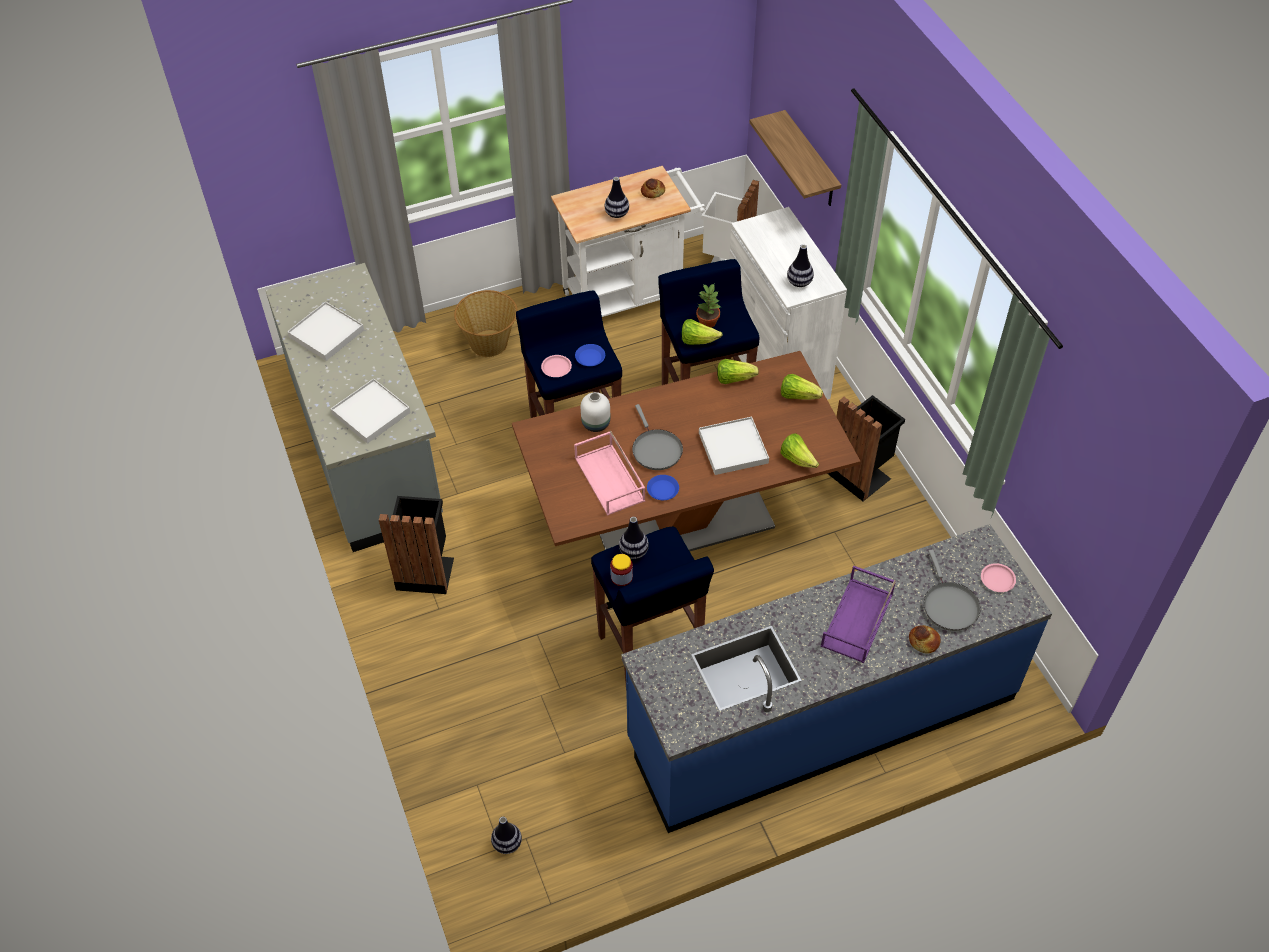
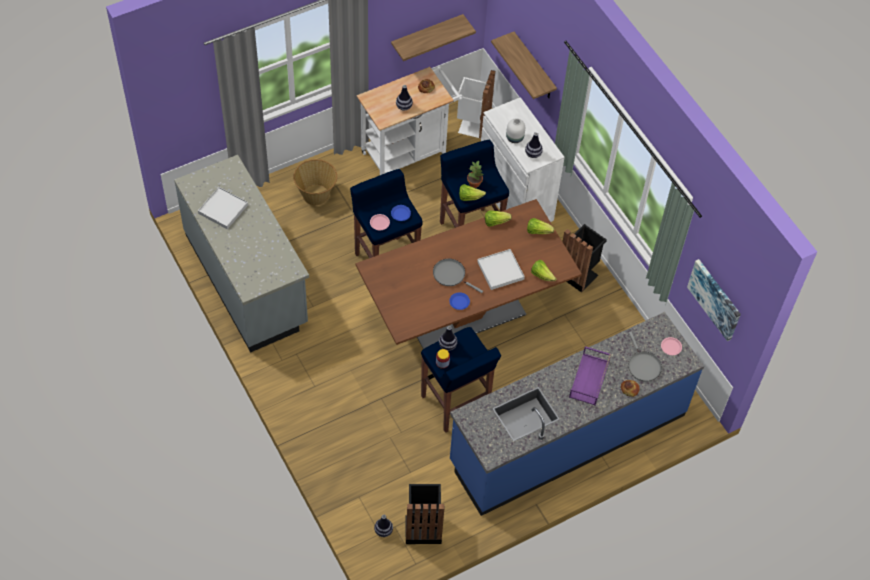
camera: 10 degrees left, 5 degrees up
white tray [331,379,411,444] -> none
black trash can [379,496,454,594] -> black trash can moved to [405,484,444,544]
pink tray [574,431,645,516] -> none
white vase [581,392,610,432] -> white vase moved to [506,119,525,143]
grey frying pan [632,404,683,470] -> grey frying pan turned 150 degrees clockwise [433,259,483,293]
none -> shelf [391,14,476,61]
none -> picture [687,259,741,341]

